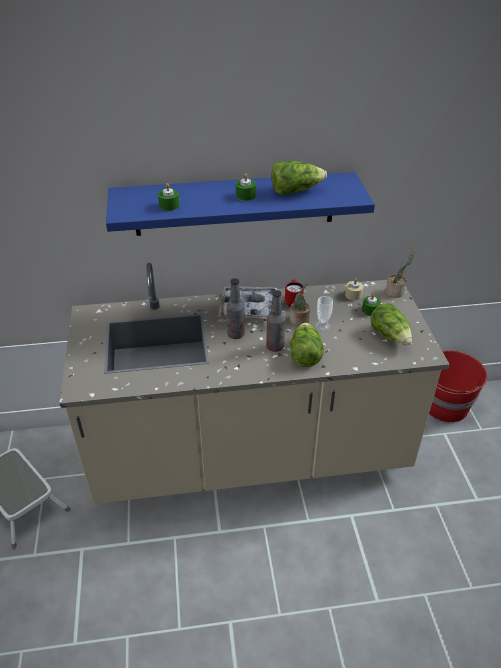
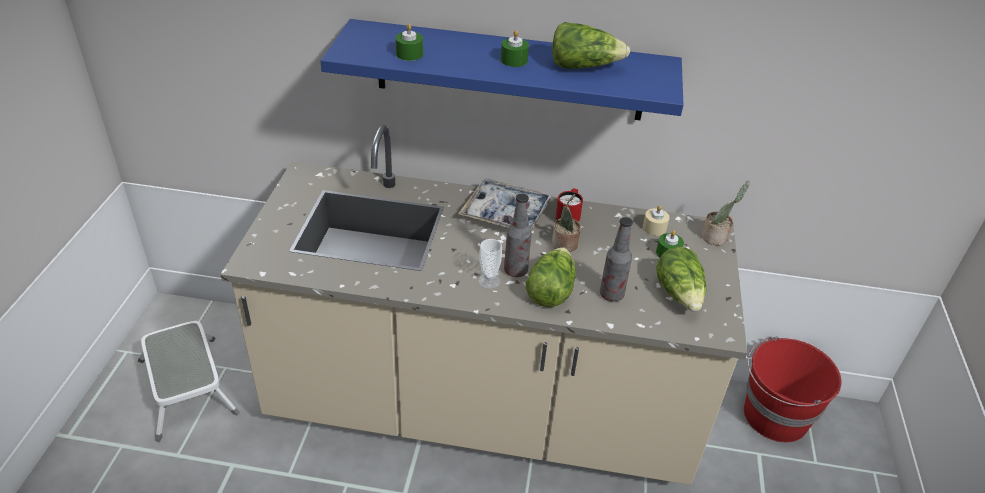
camera: 15 degrees right, 0 degrees up
bottle [227,278,245,339] -> bottle moved to [600,217,633,302]
cup [315,296,333,331] -> cup moved to [478,239,502,289]

